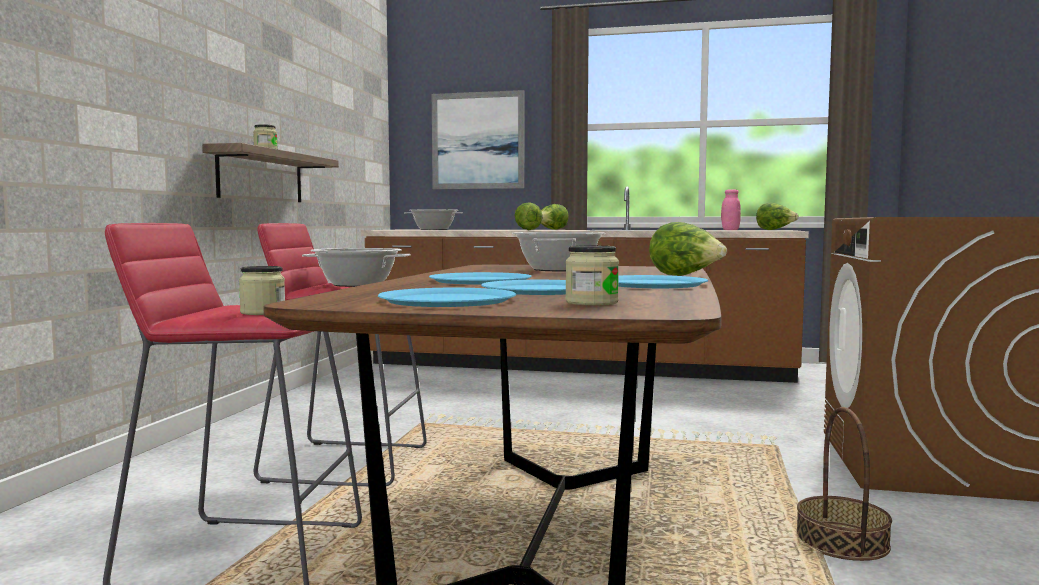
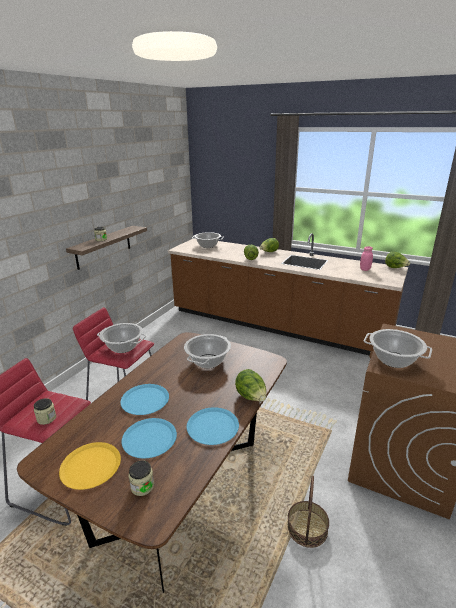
camera: 15 degrees right, 20 degrees up
blue plate [378,288,516,307] -> yellow plate [59,442,121,490]
picture [432,90,524,189] -> none
none -> cooking pot [364,329,432,368]

